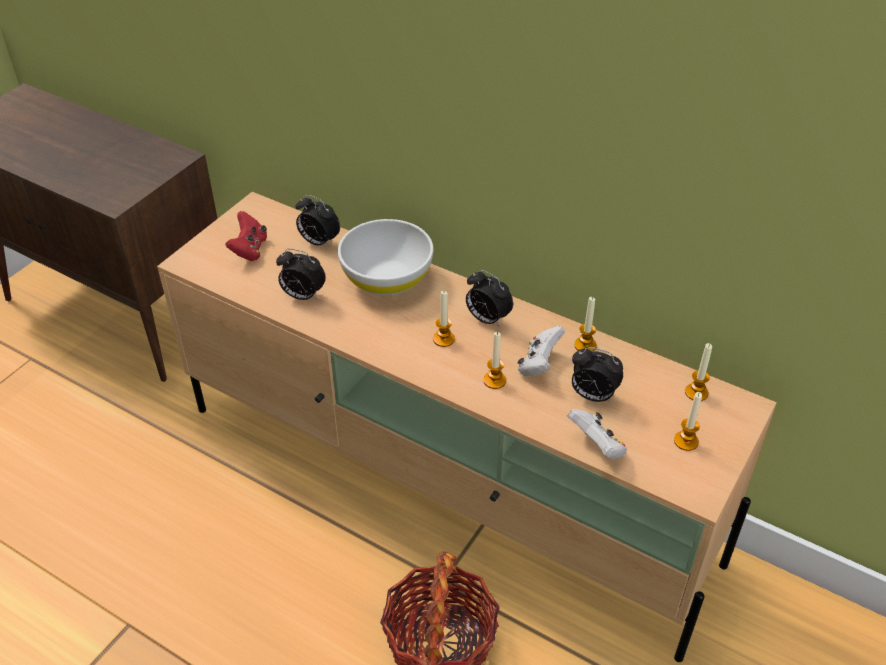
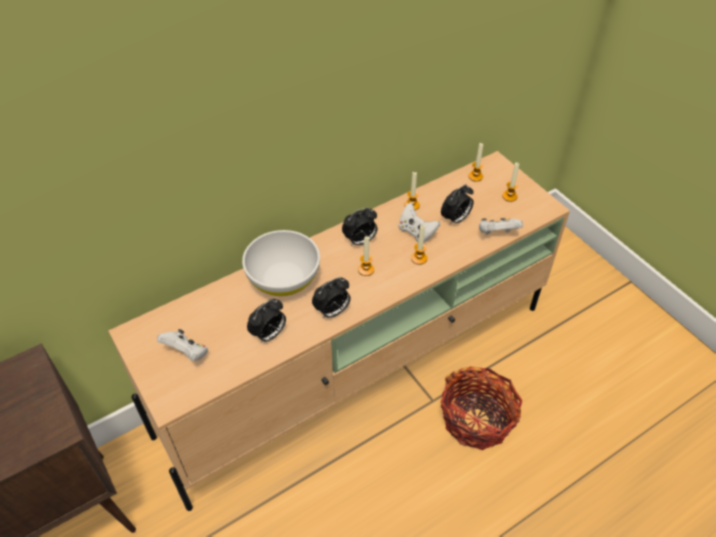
camera: 65 degrees left, 5 degrees up
red game controller [225,211,267,261] -> white game controller [157,329,208,361]
alarm clock [295,195,340,248] -> alarm clock moved to [312,277,351,318]

